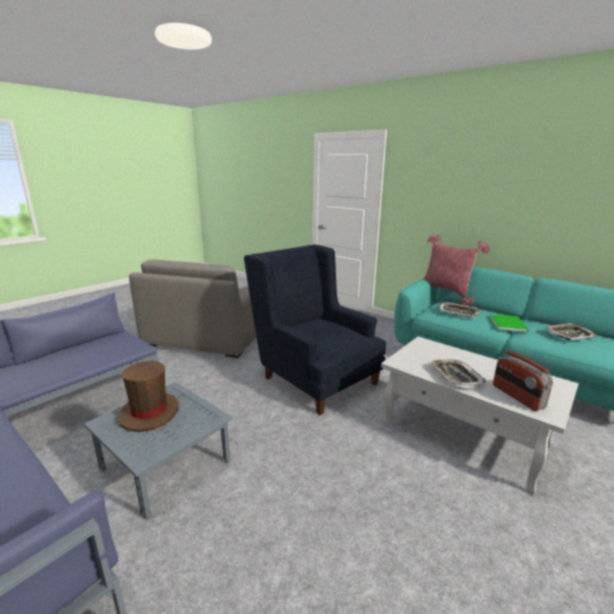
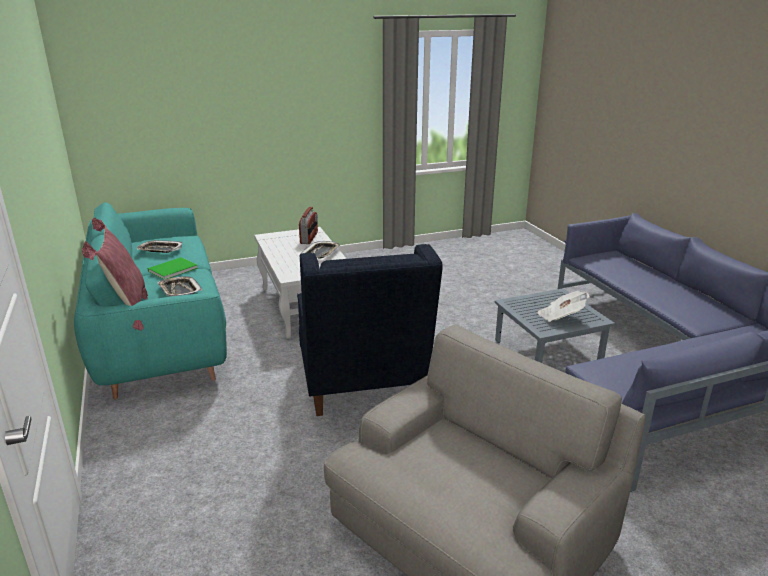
camera: 150 degrees left, 5 degrees up
brown hat [118,361,179,432] -> newspaper [538,291,590,322]

